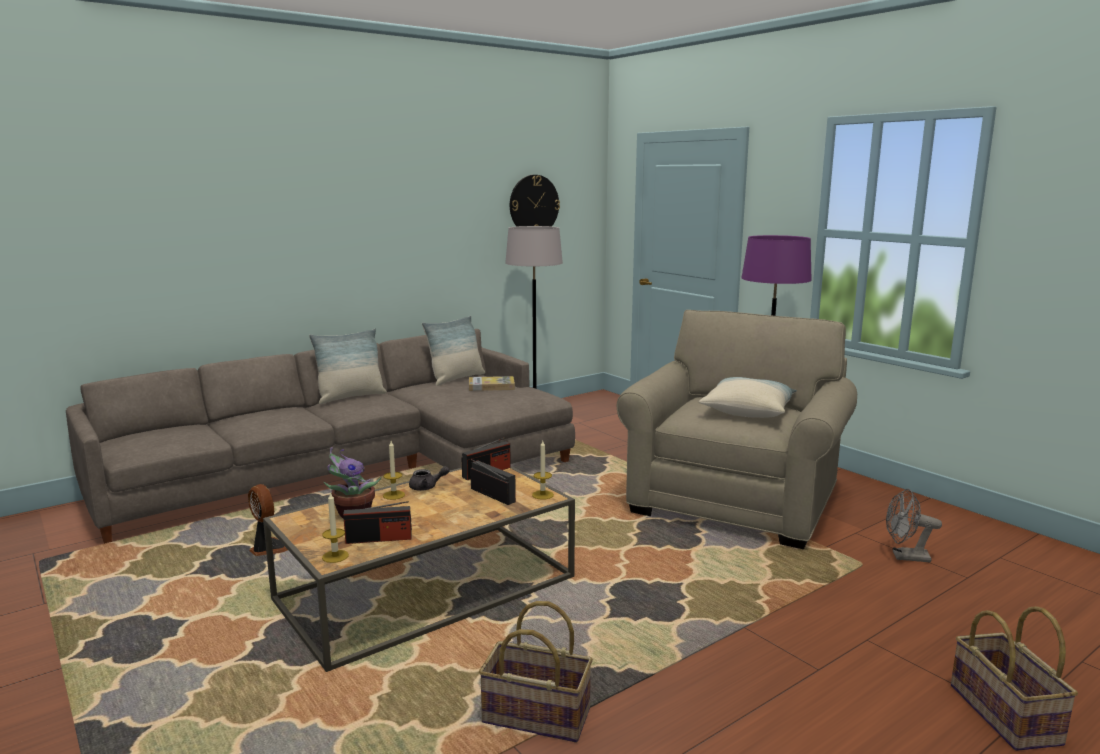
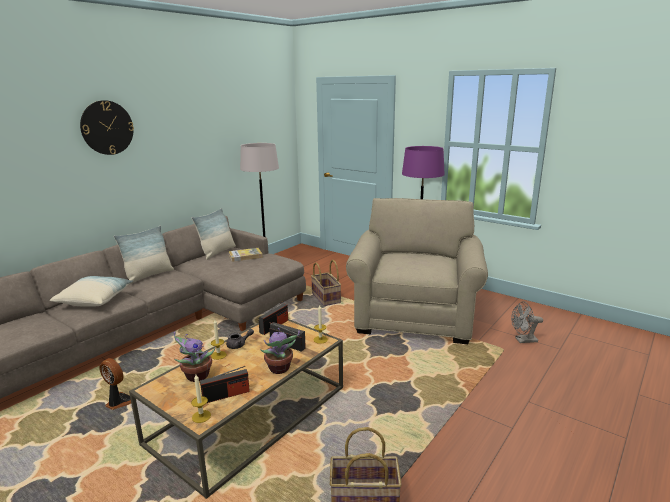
camera: 15 degrees left, 5 degrees up
wall clock [510,175,560,227] -> wall clock moved to [80,100,134,155]
pillow [699,377,797,418] -> pillow moved to [50,276,133,307]
basket [951,606,1078,751] -> basket moved to [311,260,341,306]
none -> potted plant [260,328,300,374]

